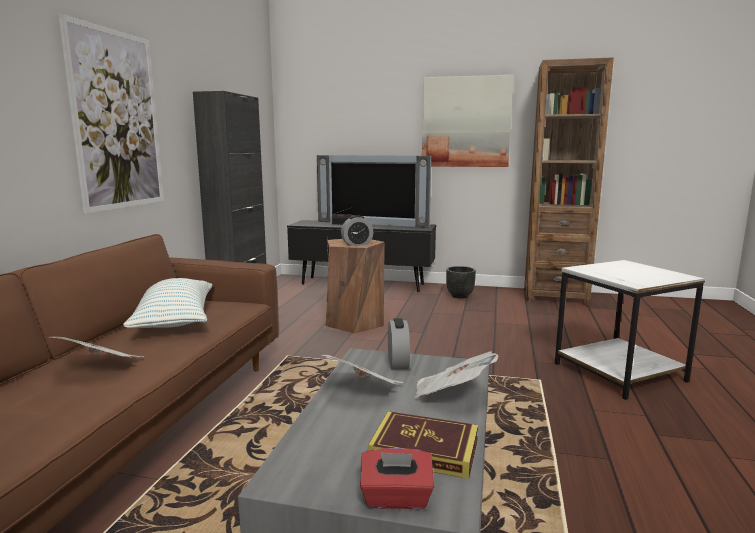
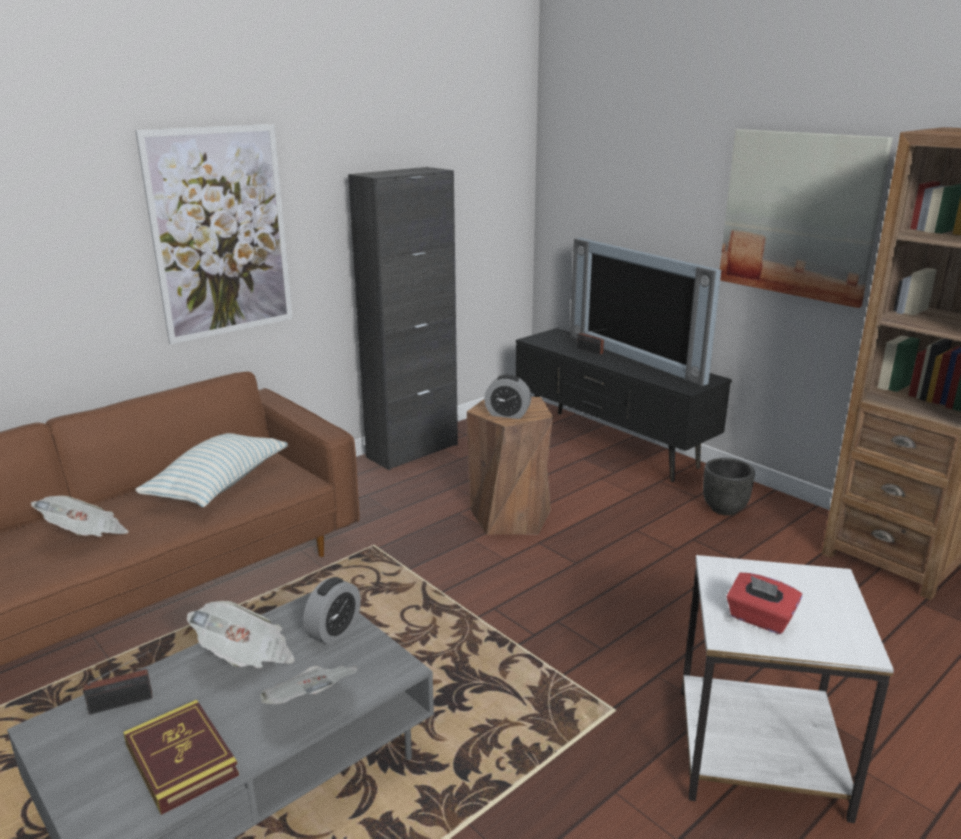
camera: 35 degrees right, 10 degrees up
red tissue box [360,448,434,509] -> red tissue box moved to [726,573,802,634]
none -> radio [84,650,152,715]

